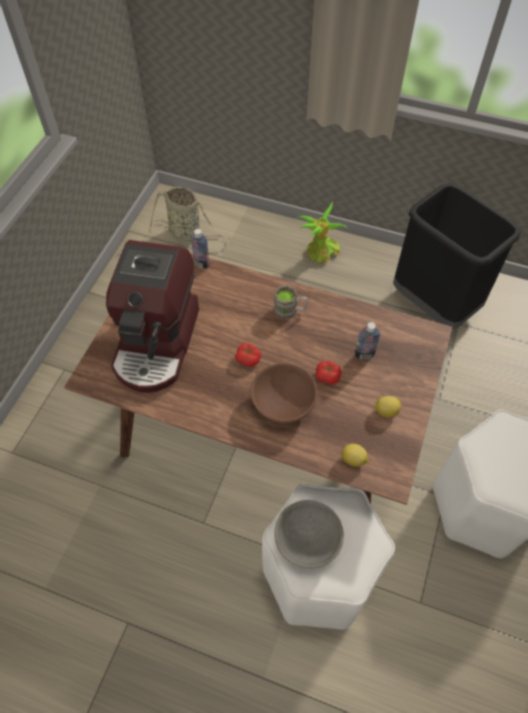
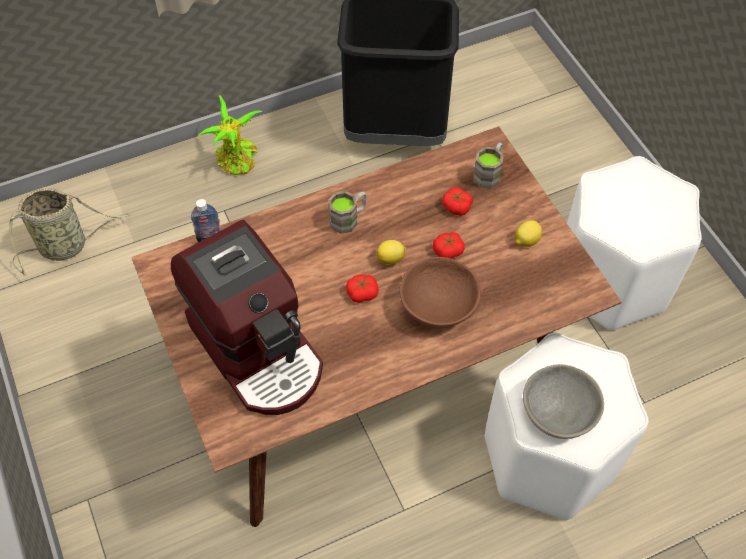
camera: 45 degrees left, 0 degrees up
lemon [341,444,369,467] -> lemon moved to [377,240,406,265]
bottle [354,322,380,359] -> tomato [442,187,473,216]
none -> brown mug [473,142,503,189]

